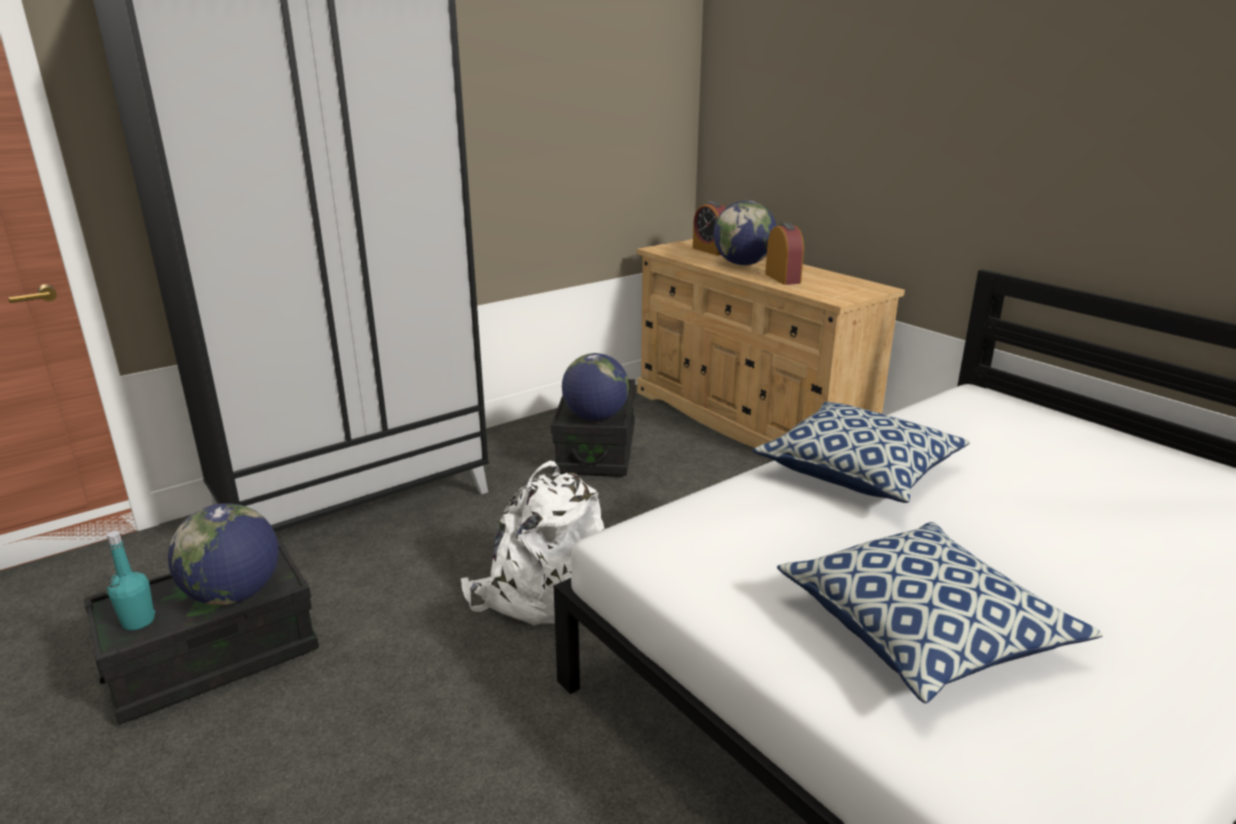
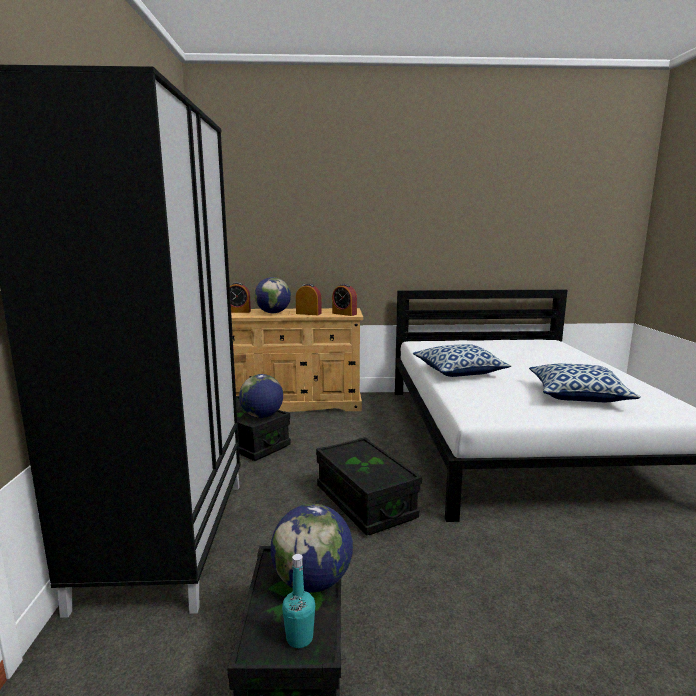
camera: 55 degrees left, 10 degrees down
white backpack [461,461,604,625] -> black storage box [316,437,422,535]
none -> alarm clock [332,284,357,316]

